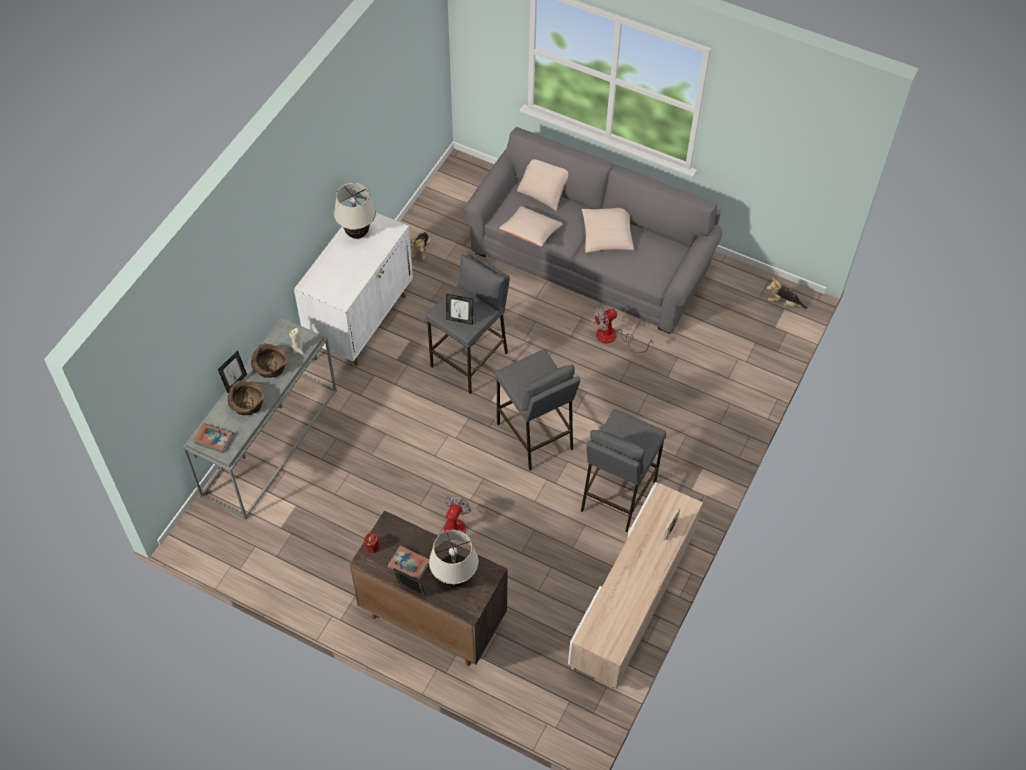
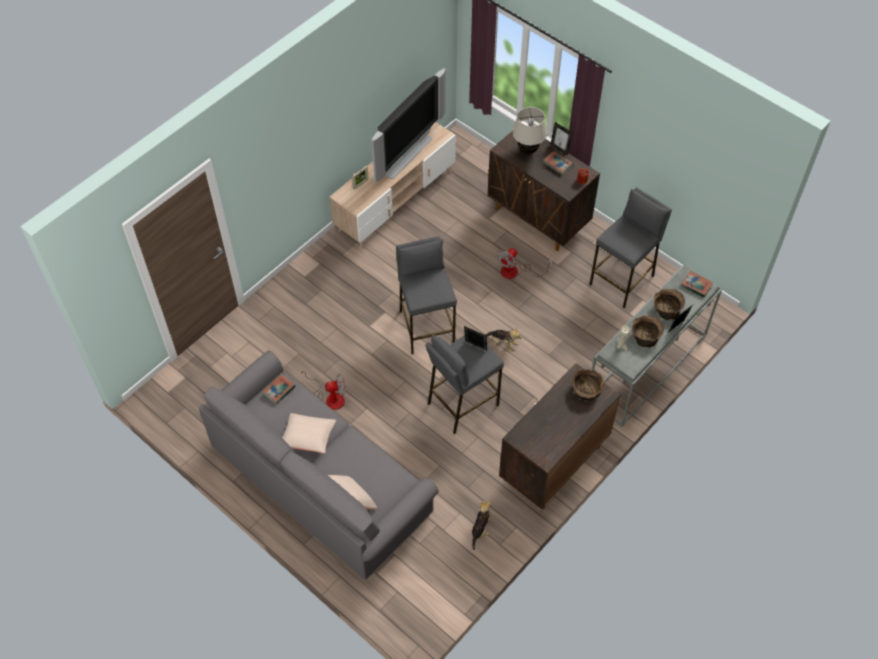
camera: 165 degrees left, 0 degrees up
white cabinet [294,205,413,366] -> brown cabinet [499,363,621,509]
beige table lamp [334,183,376,239] -> none
beige pillow [499,206,563,247] -> none
grey stool [581,409,666,532] -> grey stool moved to [589,187,672,308]
plush toy [767,278,808,309] -> plush toy moved to [485,328,522,352]
none -> book [262,374,296,404]
none -> television [372,69,446,182]
none -> brown bowl [572,369,605,400]

